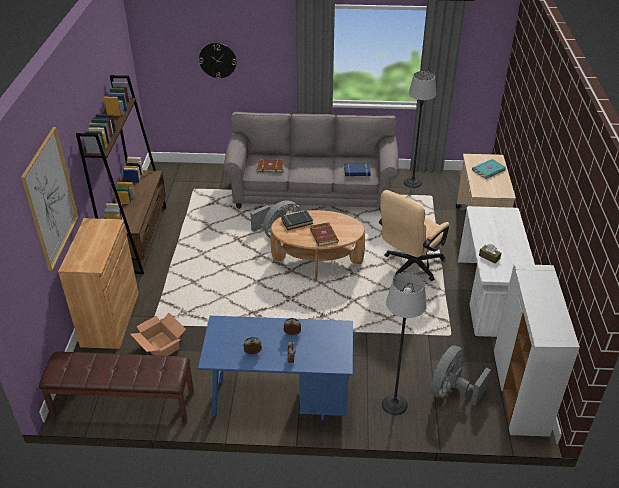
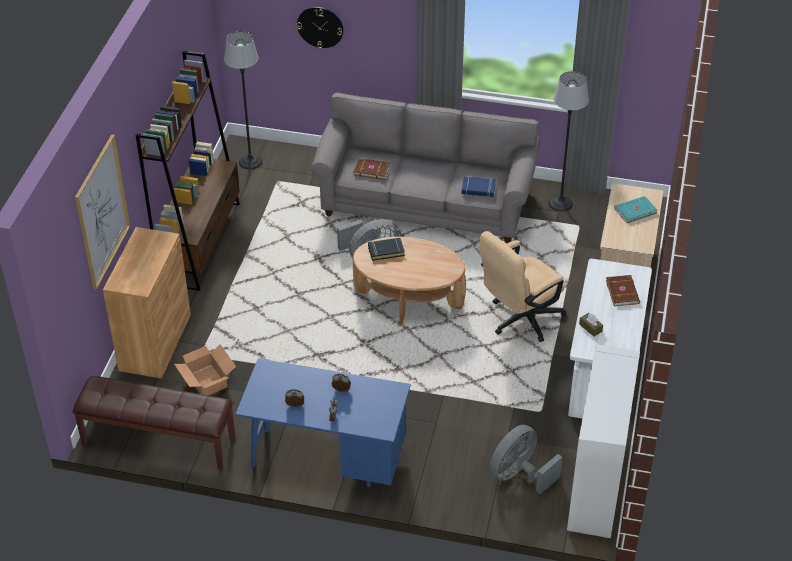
camera: 10 degrees right, 5 degrees up
brown book [310,222,339,246] -> brown book moved to [606,275,640,306]
floor lamp [382,272,427,415] -> floor lamp moved to [224,31,262,170]

